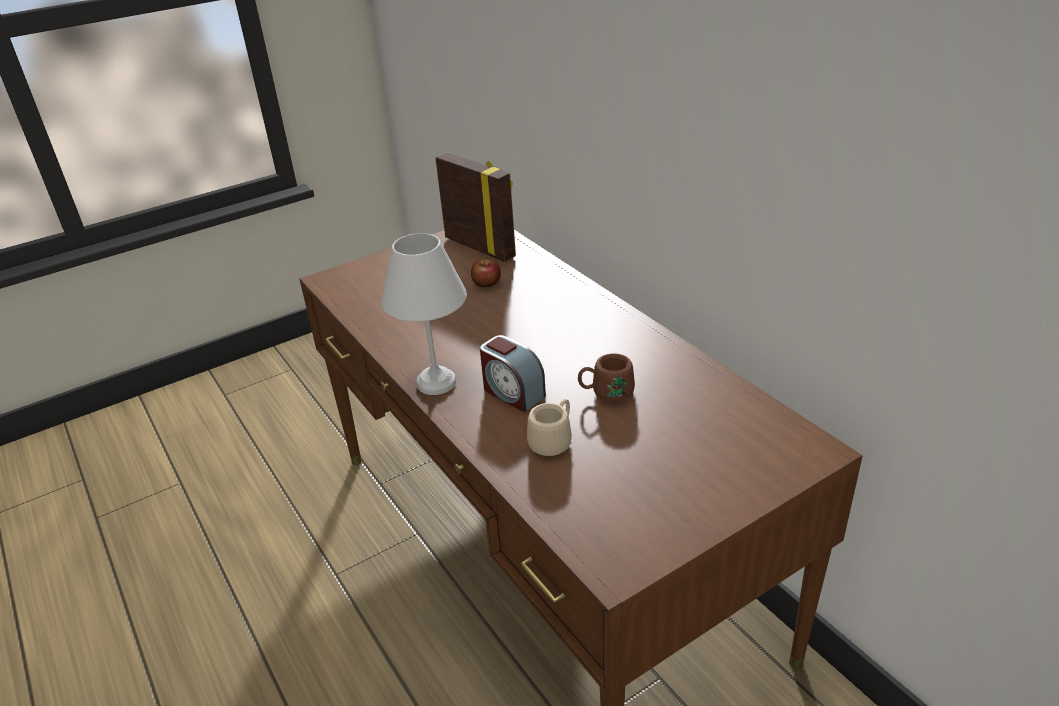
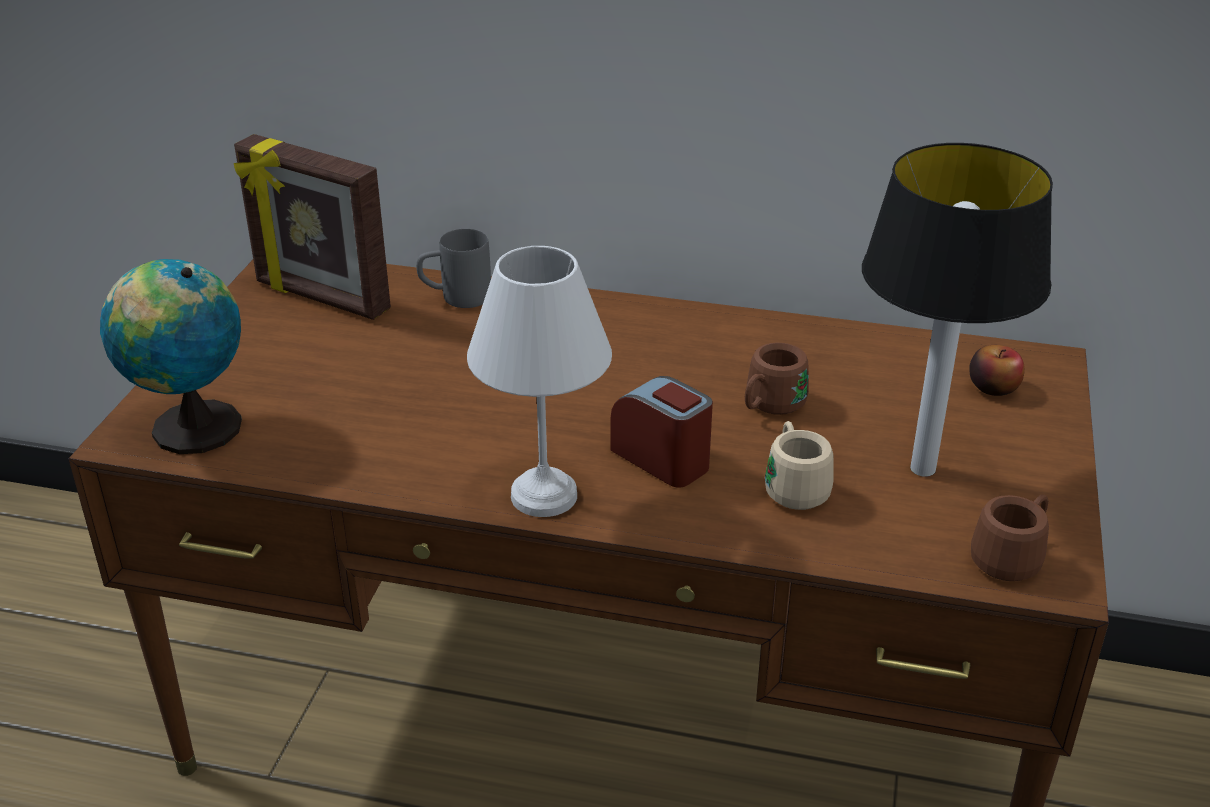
camera: 45 degrees left, 0 degrees up
picture frame [435,153,516,262] -> picture frame turned 150 degrees counterclockwise [234,134,391,320]
apple [471,259,501,287] -> apple moved to [969,345,1025,396]
alarm clock [480,335,546,412] -> alarm clock turned 135 degrees counterclockwise [610,376,713,488]
none -> globe [100,259,242,454]
none -> grey mug [416,229,491,308]
none -> table lamp [862,143,1053,477]
none -> brown mug [971,495,1049,581]

